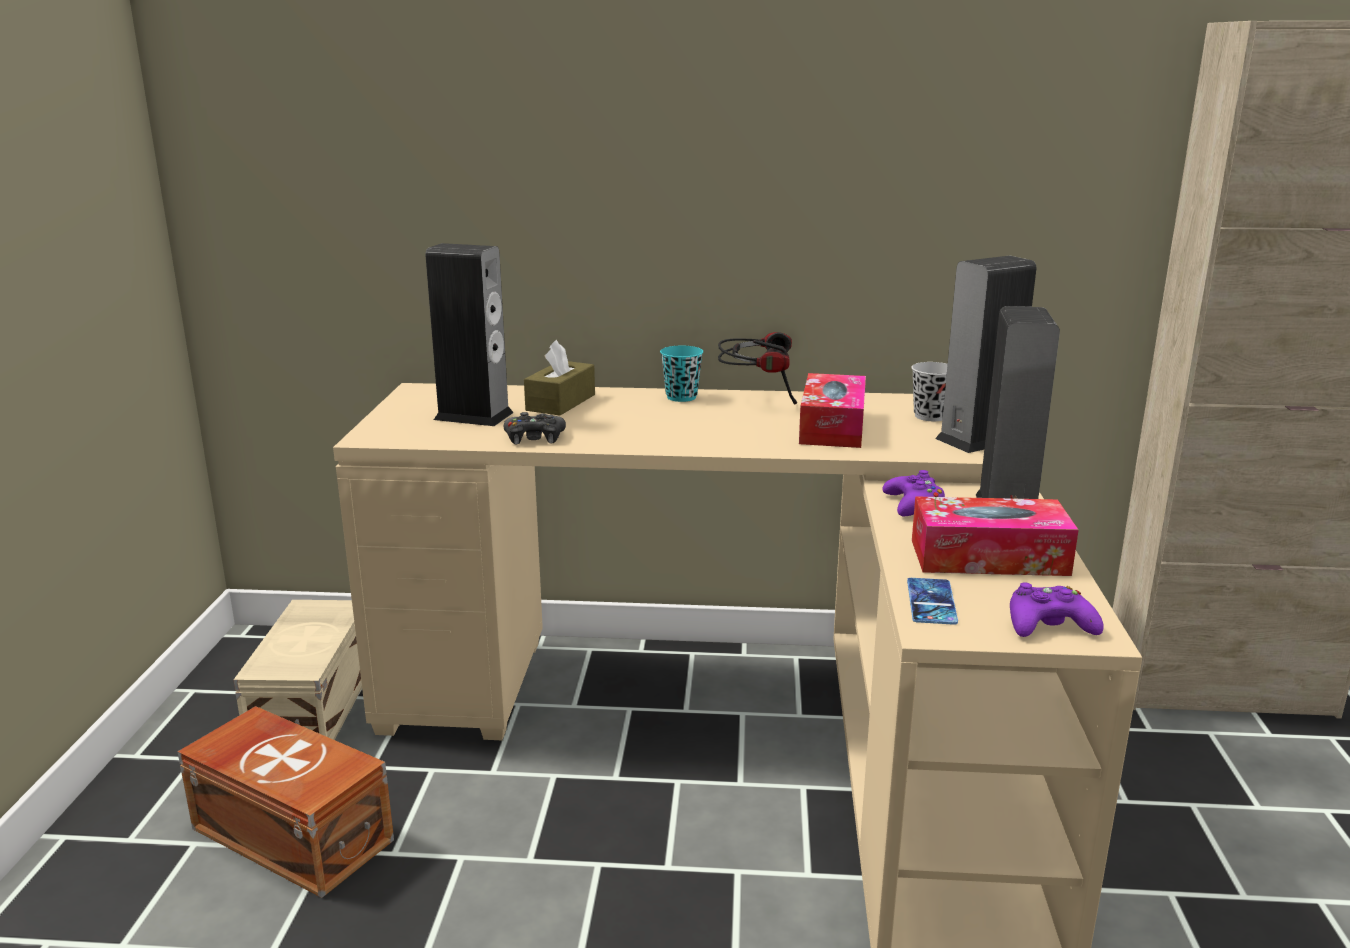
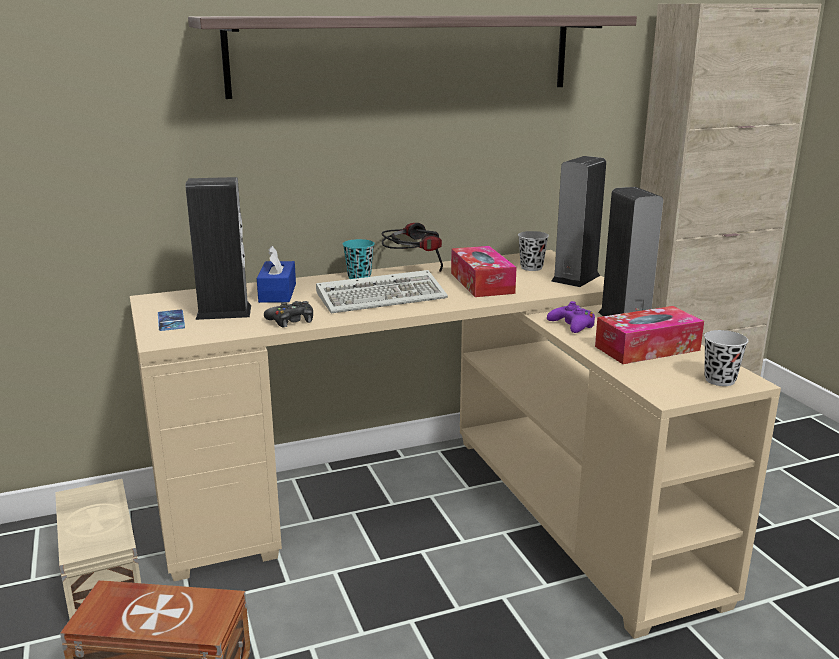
camera: 25 degrees left, 0 degrees up
brown tissue box [524,340,595,415] -> blue tissue box [257,246,296,303]
phone [907,578,958,625] -> phone moved to [158,309,185,331]
purple game controller [1010,582,1104,637] -> black cup [704,330,748,386]
none -> shelf [188,15,637,99]
none -> keyboard [316,270,448,313]

